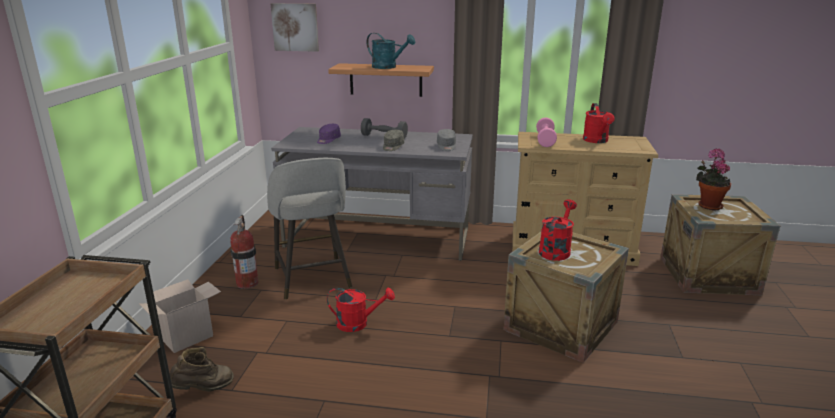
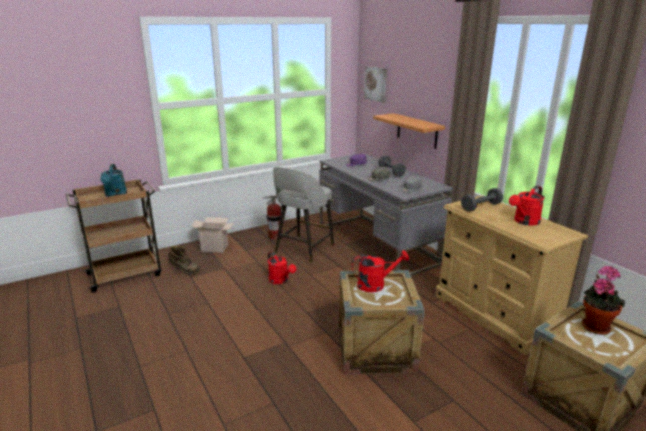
camera: 50 degrees right, 0 degrees up
turquoise watering can [366,33,415,69] -> turquoise watering can moved to [100,164,127,197]
pink dumbbell [536,117,557,147] -> grey dumbbell [461,188,503,212]

